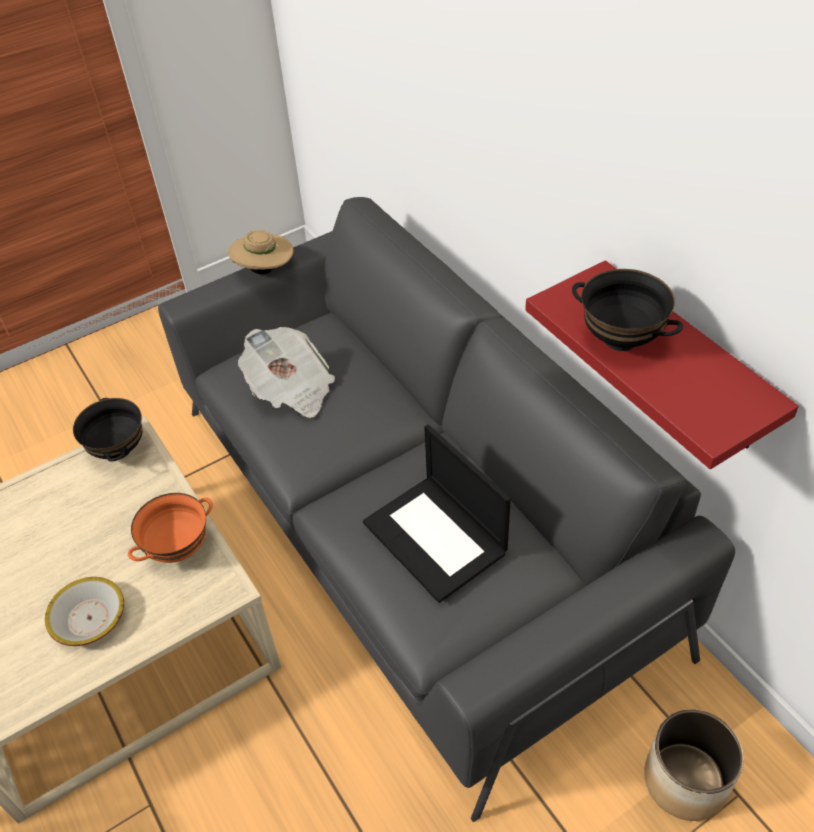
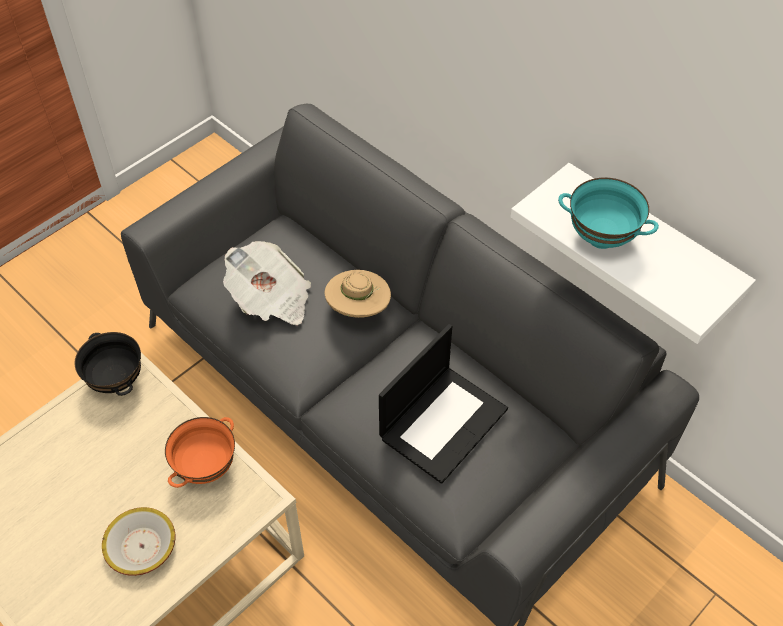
camera: 15 degrees left, 5 degrees up
beige hat [228,230,293,274] -> beige hat moved to [325,270,391,318]
laptop [363,425,511,603] -> laptop turned 90 degrees counterclockwise [379,324,508,484]
red shelf [525,260,799,469] -> white shelf [510,163,756,344]
black bowl [572,269,683,351] -> turquoise bowl [558,178,659,249]
planter [644,709,744,821] -> none

